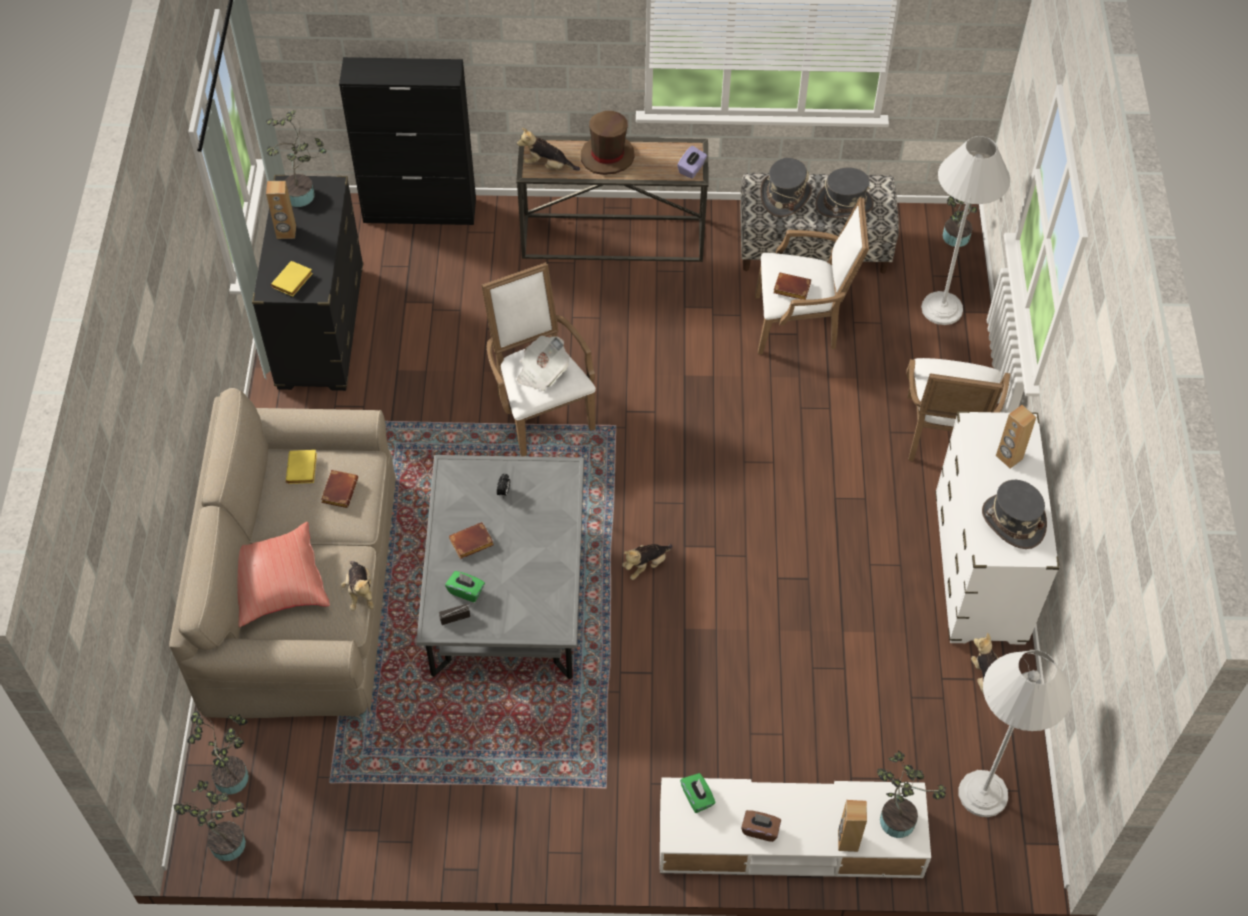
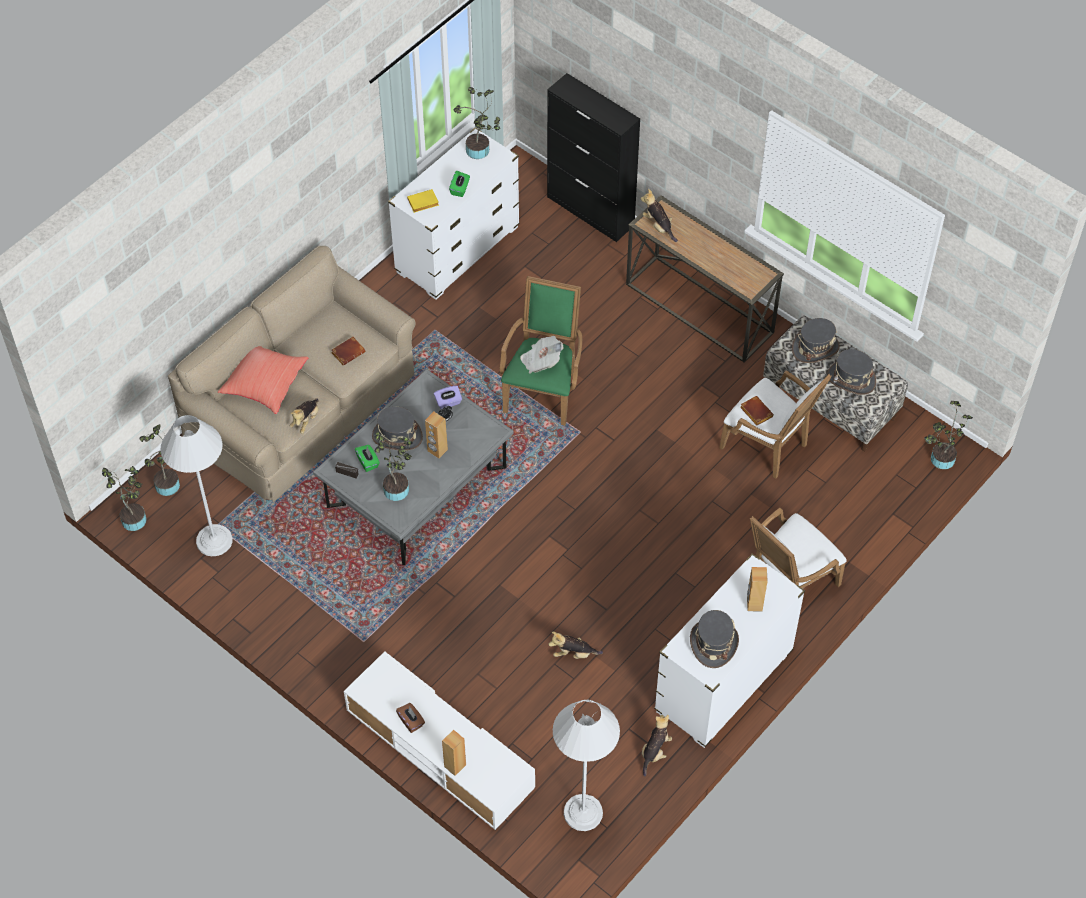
camera: 40 degrees right, 0 degrees up
black dresser [252,175,363,391] -> white dresser [388,127,520,300]
brown speaker [266,181,296,239] -> brown speaker moved to [425,412,448,459]
yellow book [286,450,317,484] -> none
brown book [449,522,494,559] -> grey hat [372,406,423,451]
white armchair [481,262,596,457] -> green armchair [500,276,582,426]
brown hat [581,111,635,175] -> none
plush toy [622,544,672,580] -> plush toy moved to [548,632,603,659]
purple tissue box [677,146,707,179] -> purple tissue box moved to [434,386,462,409]
green tissue box [680,773,715,813] -> green tissue box moved to [449,171,470,197]
potted plant [877,751,946,838] -> potted plant moved to [374,431,413,501]
white floor lamp [921,136,1010,325] -> white floor lamp moved to [161,415,233,556]

